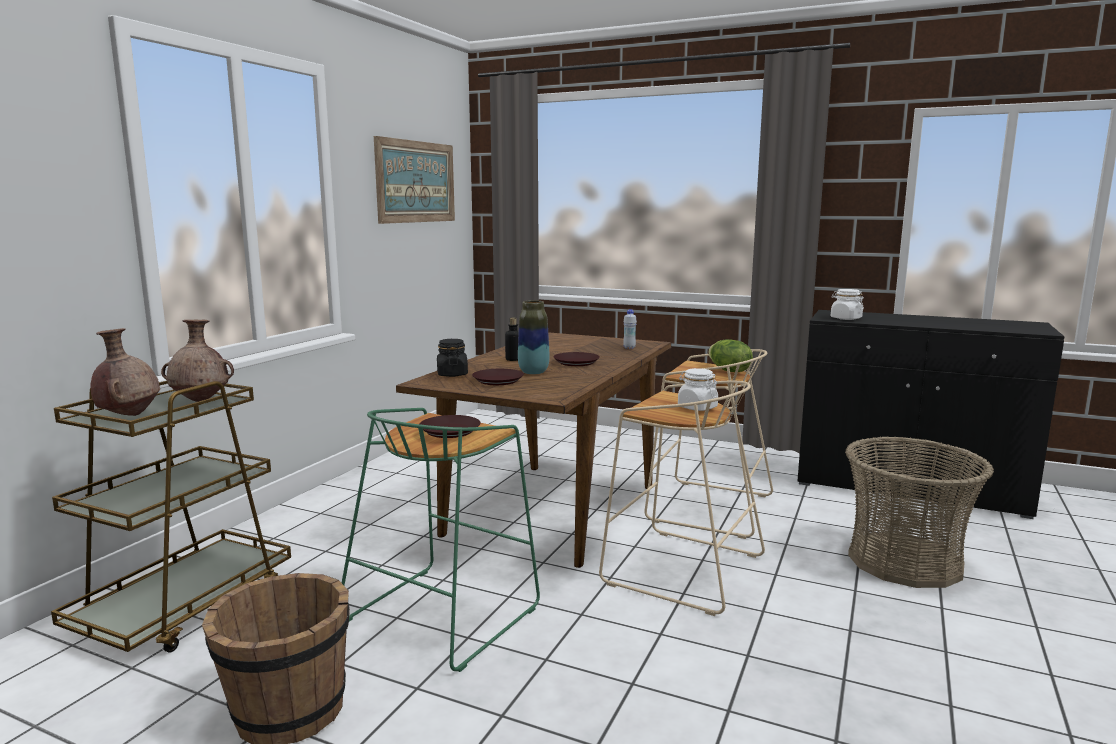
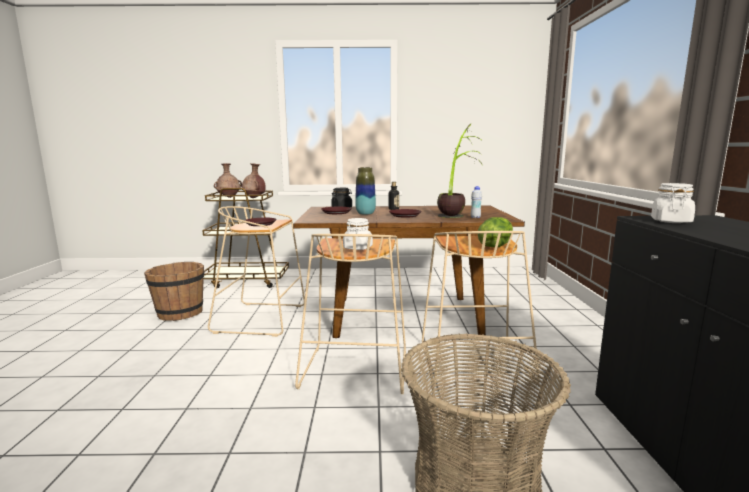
camera: 65 degrees right, 0 degrees up
green stool [342,408,540,672] -> beige stool [208,206,305,337]
picture [374,136,455,224] -> none
none -> potted plant [437,123,483,218]

